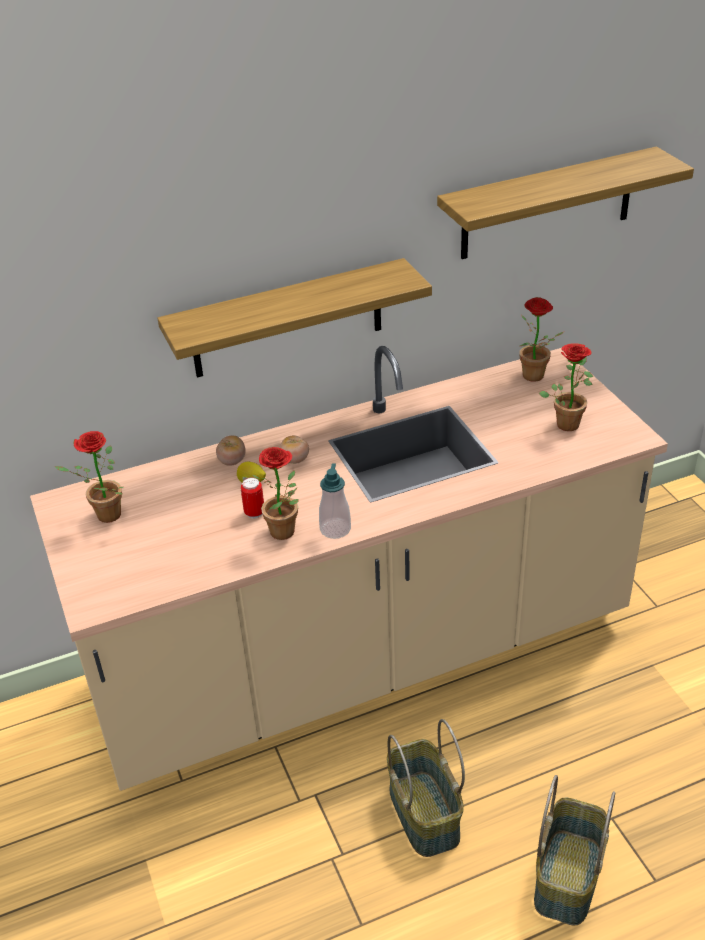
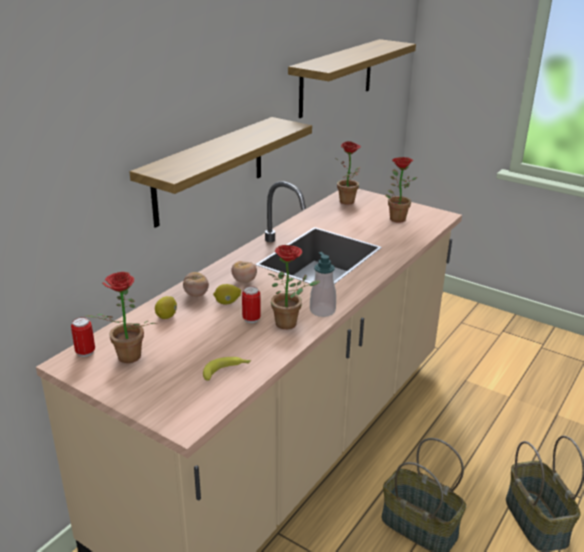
camera: 35 degrees left, 10 degrees down
none -> can [71,317,95,357]
none -> lemon [155,296,177,319]
none -> banana [203,357,251,380]

